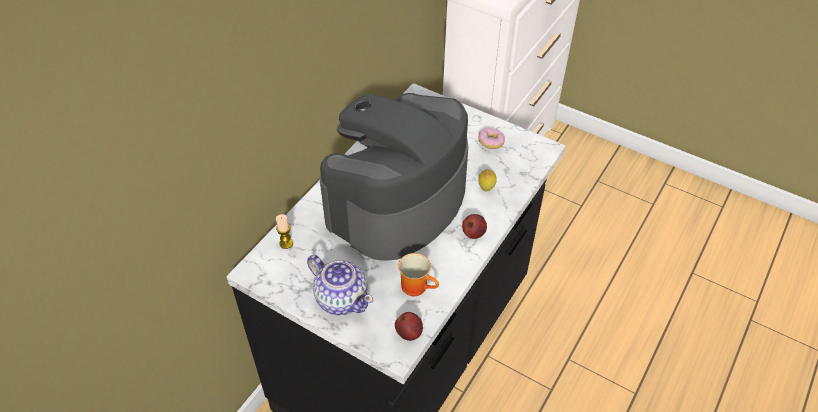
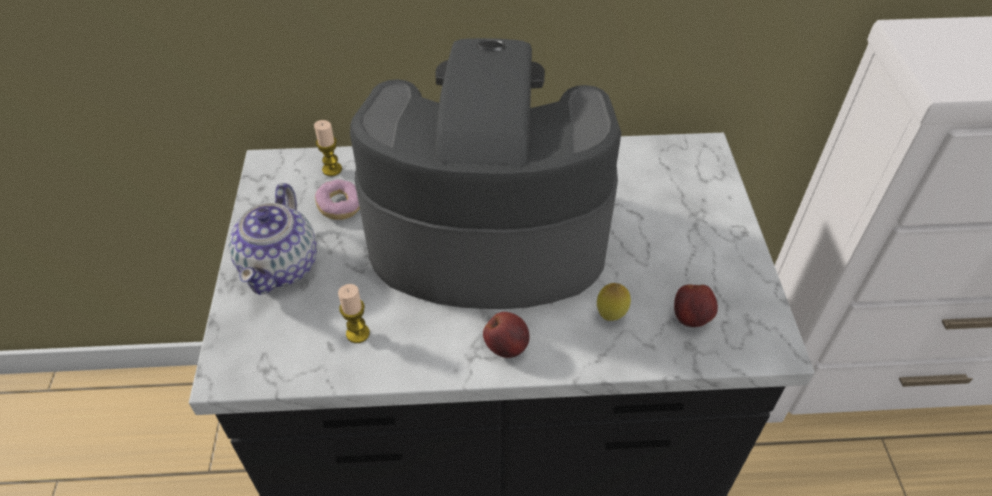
camera: 55 degrees right, 0 degrees up
apple [395,312,423,341] -> apple moved to [674,285,718,327]
mug [398,253,439,296] -> candle [338,284,370,343]
donut [478,128,505,149] -> donut moved to [315,179,360,220]

